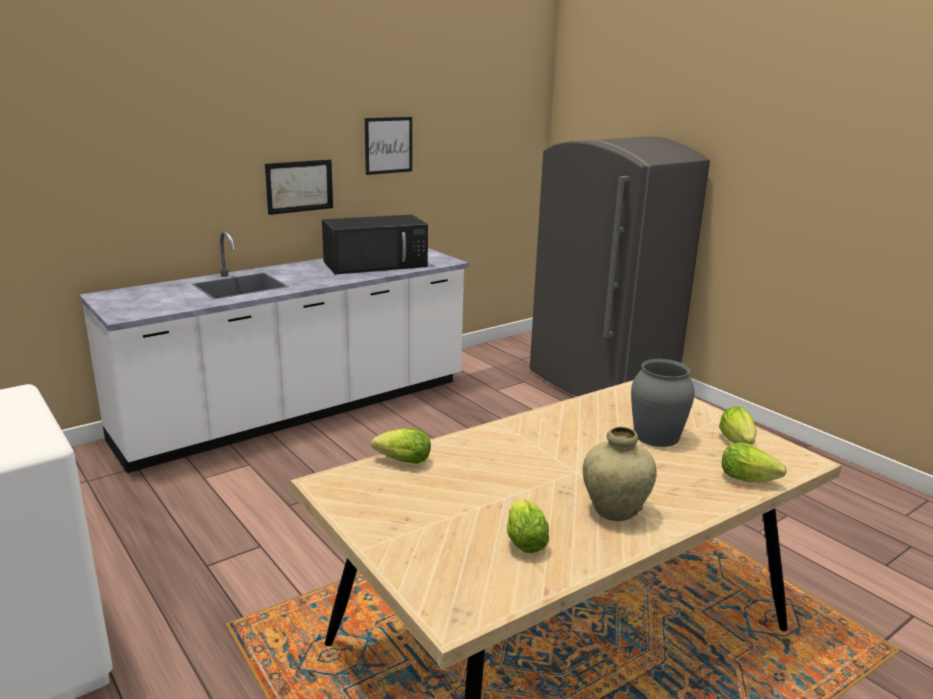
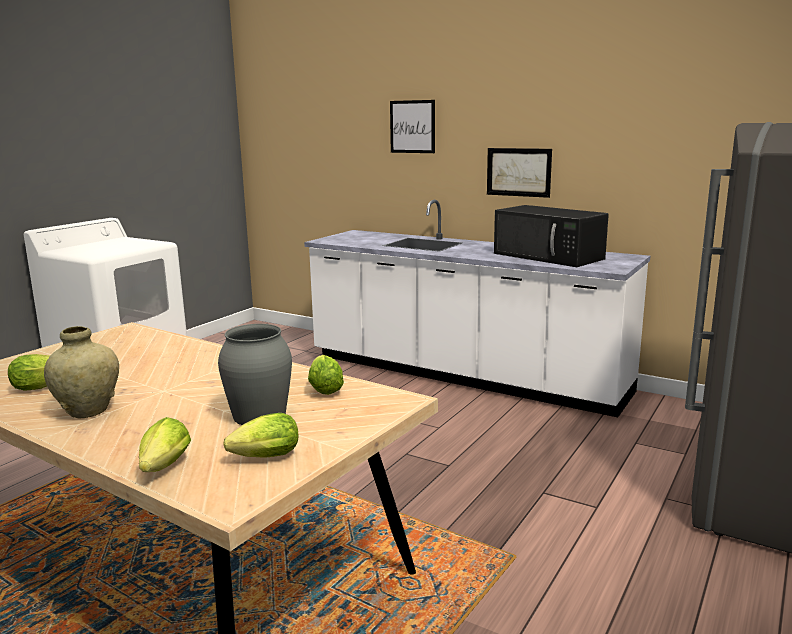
camera: 70 degrees right, 5 degrees down
picture [365,117,412,175] -> picture moved to [390,100,435,153]
lettuce [371,428,431,464] -> lettuce moved to [308,355,344,395]

